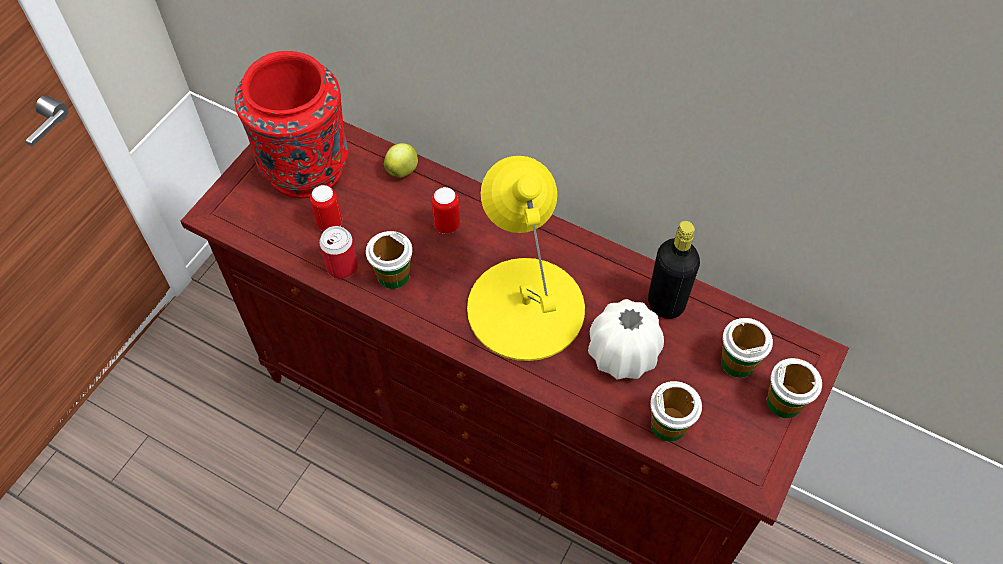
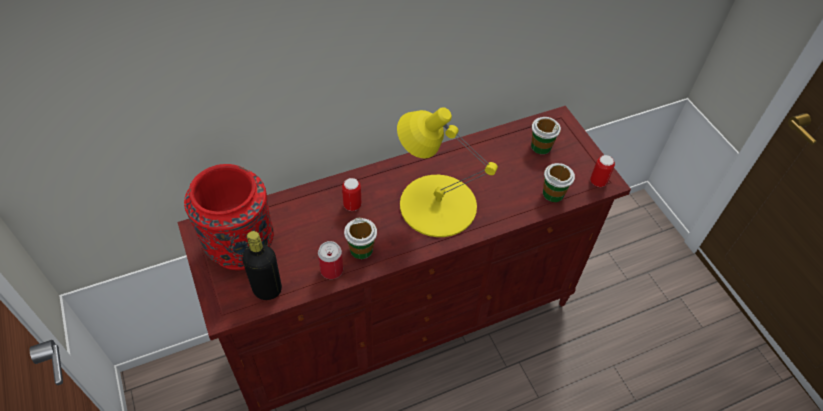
camera: 55 degrees left, 5 degrees down
can [310,185,342,231] -> can moved to [590,155,615,187]
apple [384,143,418,178] -> none
white vase [588,299,664,380] -> none
black bottle [648,221,700,319] -> black bottle moved to [242,231,282,300]
cup [767,358,822,418] -> none

